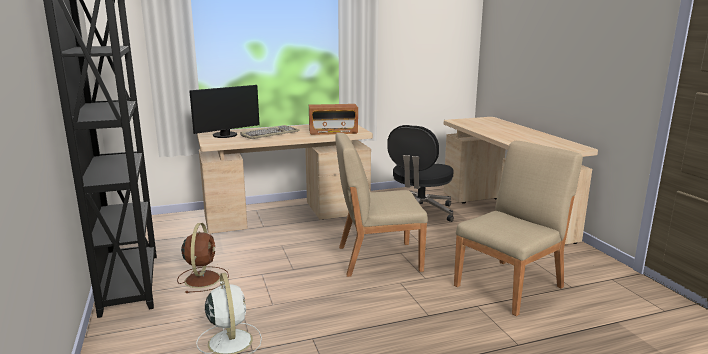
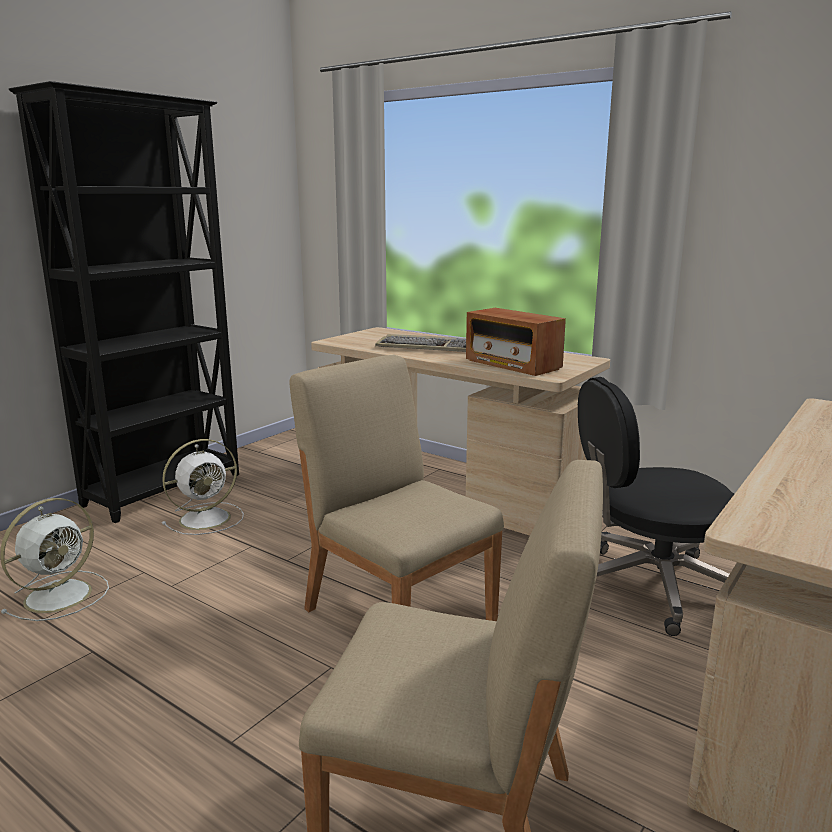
camera: 55 degrees right, 0 degrees up
brown fan [177,223,229,293] -> white fan [162,439,244,535]
monitor [189,85,260,138] -> none

